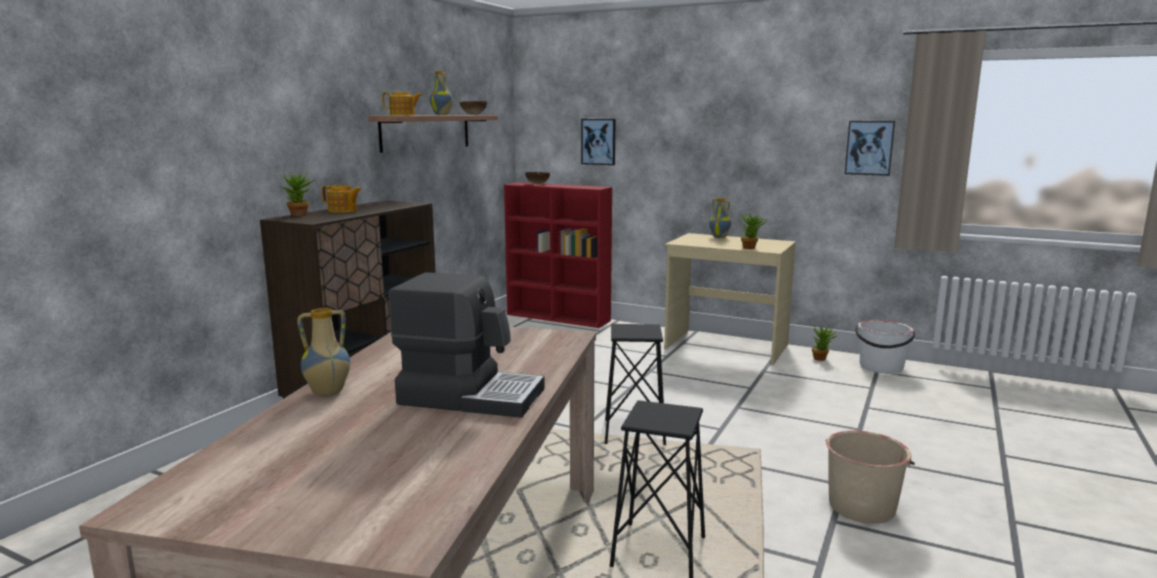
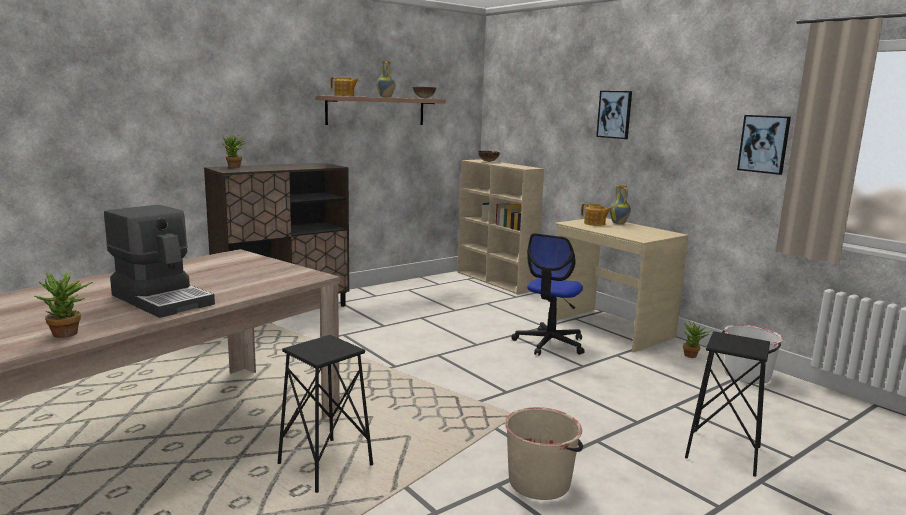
camera: 25 degrees right, 0 degrees up
vase [297,308,350,396] -> none
teapot [322,185,362,213] -> teapot moved to [581,203,612,226]
red bookcase [504,182,612,328] -> beige bookcase [458,159,544,294]
picture [581,119,616,165] -> picture moved to [596,91,632,139]
black stool [605,324,666,445] -> black stool moved to [685,331,770,477]
potted plant [741,213,768,249] -> potted plant moved to [35,271,93,338]
none -> office chair [511,233,585,356]

